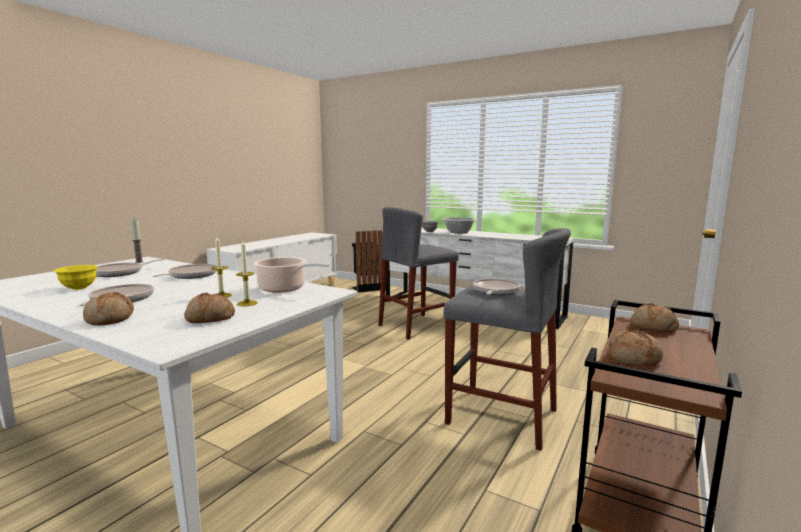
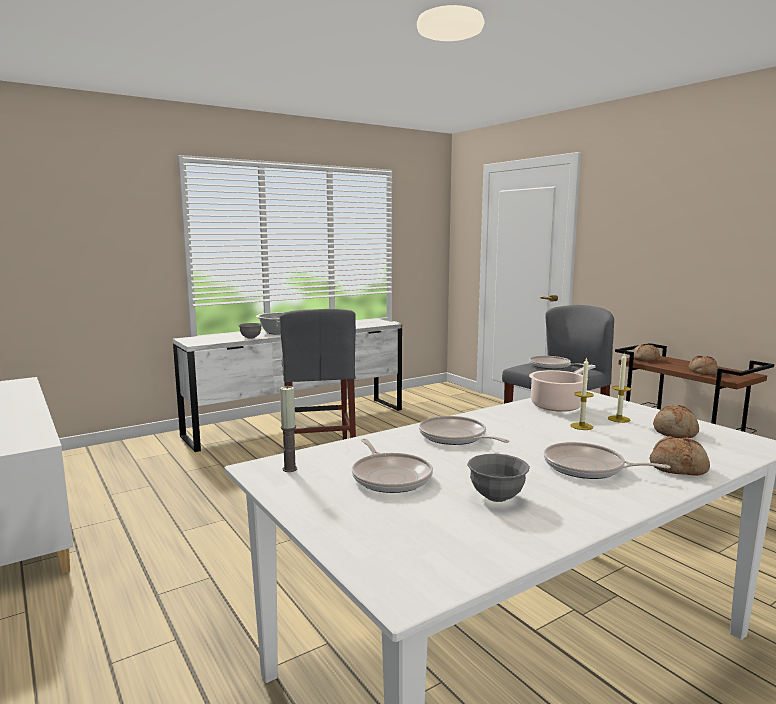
camera: 65 degrees left, 0 degrees up
yellow bowl [54,265,98,290] -> grey bowl [467,454,530,502]
black trash can [352,230,382,292] -> none

